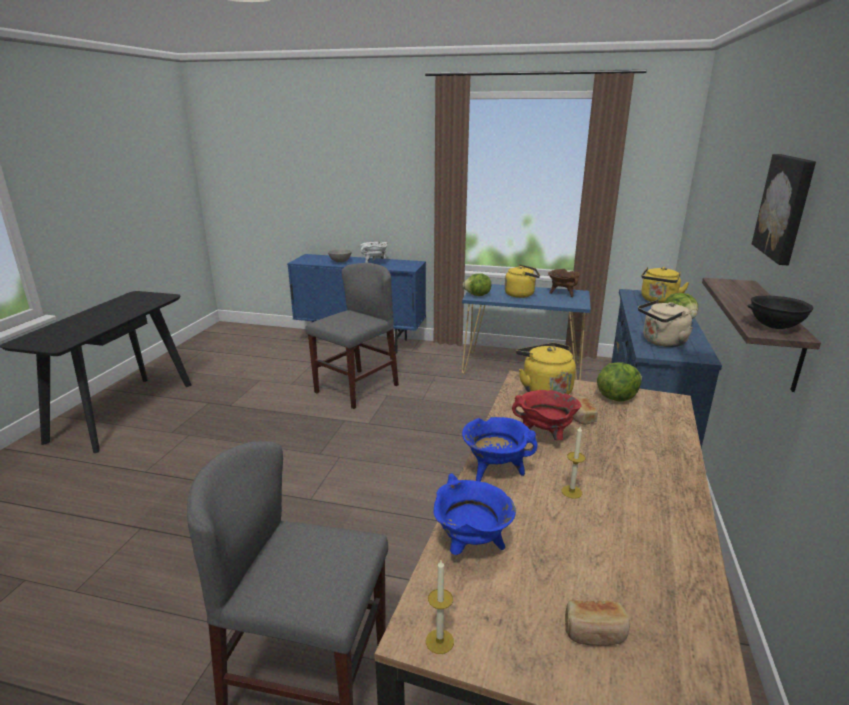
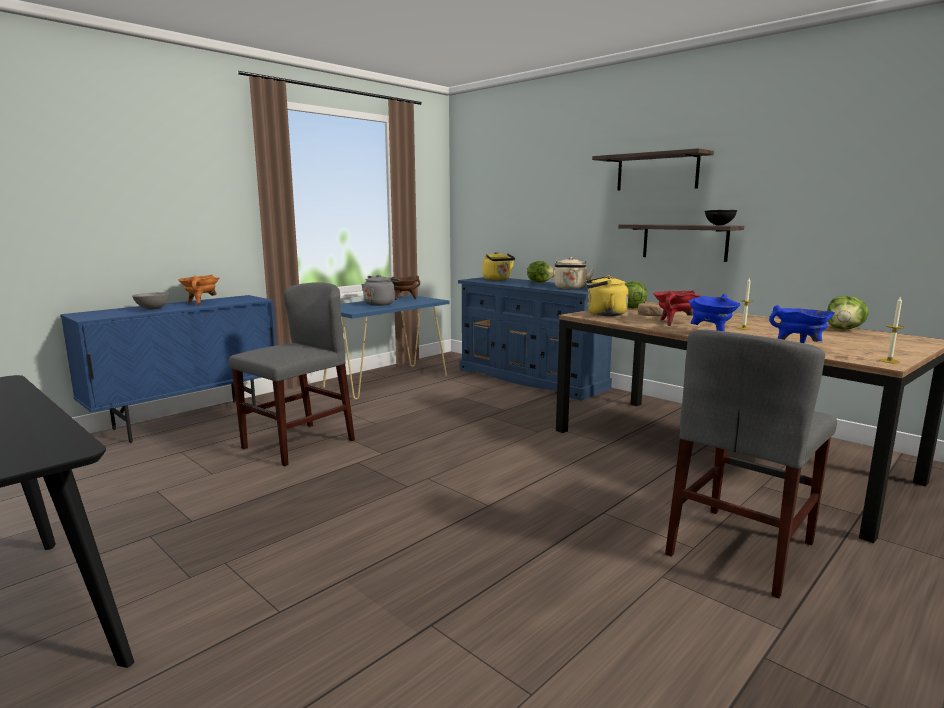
camera: 60 degrees left, 10 degrees down
grey chair [306,263,399,409] -> grey chair turned 60 degrees clockwise [229,282,355,466]
white cooking pot [360,242,388,263] -> orange cooking pot [178,275,220,306]
lettuce [463,273,491,296] -> lettuce moved to [827,296,869,329]
yellow kettle [505,265,540,298] -> grey kettle [361,275,400,306]
bread [565,600,630,646] -> none
picture [752,154,816,265] -> shelf [592,148,714,191]

